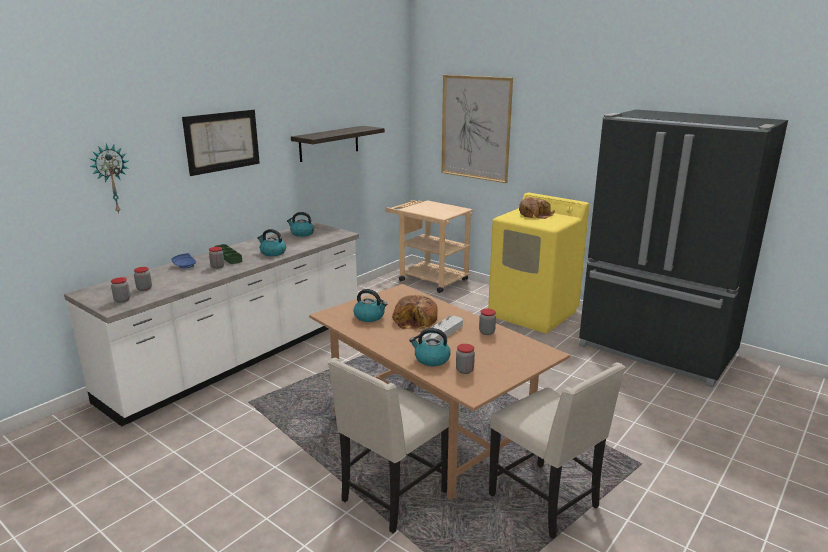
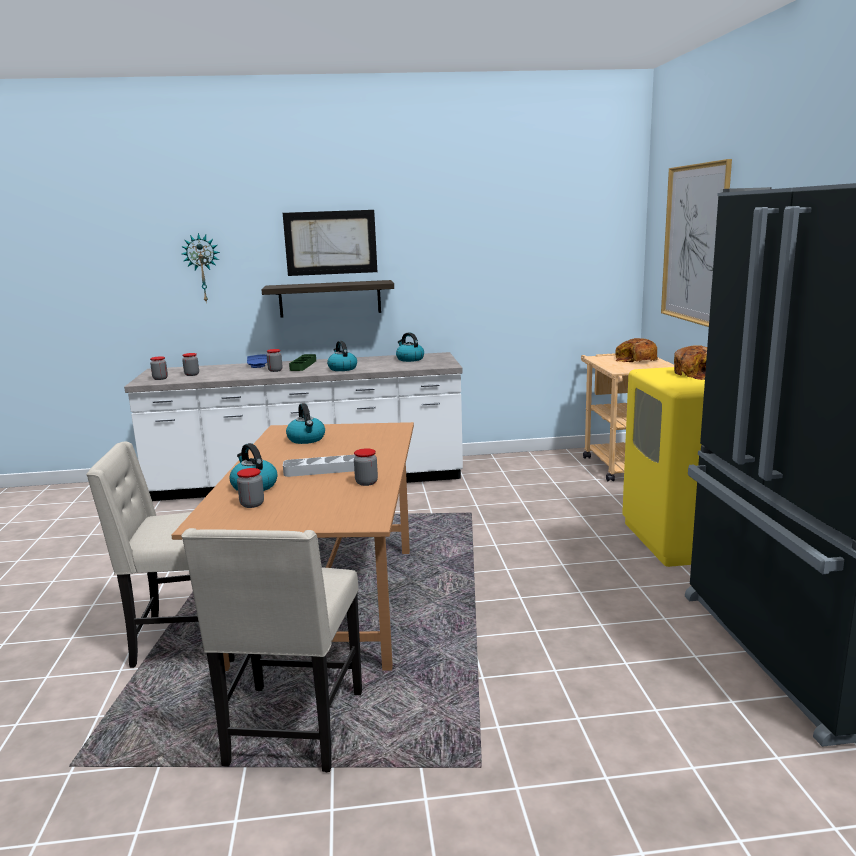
camera: 45 degrees right, 5 degrees down
shelf [291,126,385,162] -> shelf moved to [261,280,394,318]
bread [392,295,438,330] -> bread moved to [615,338,658,362]

